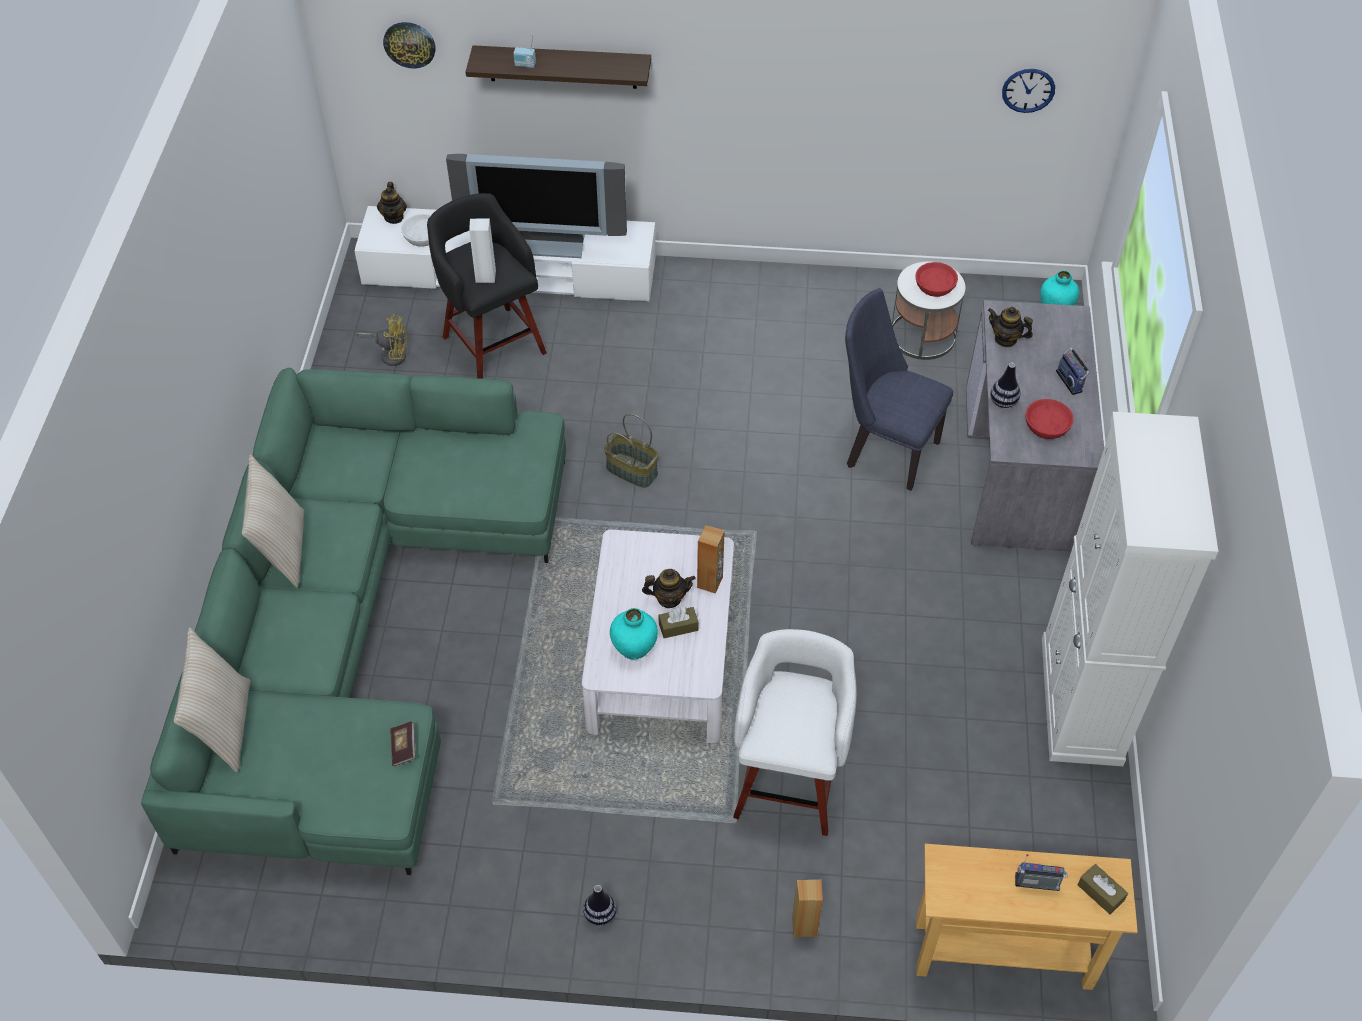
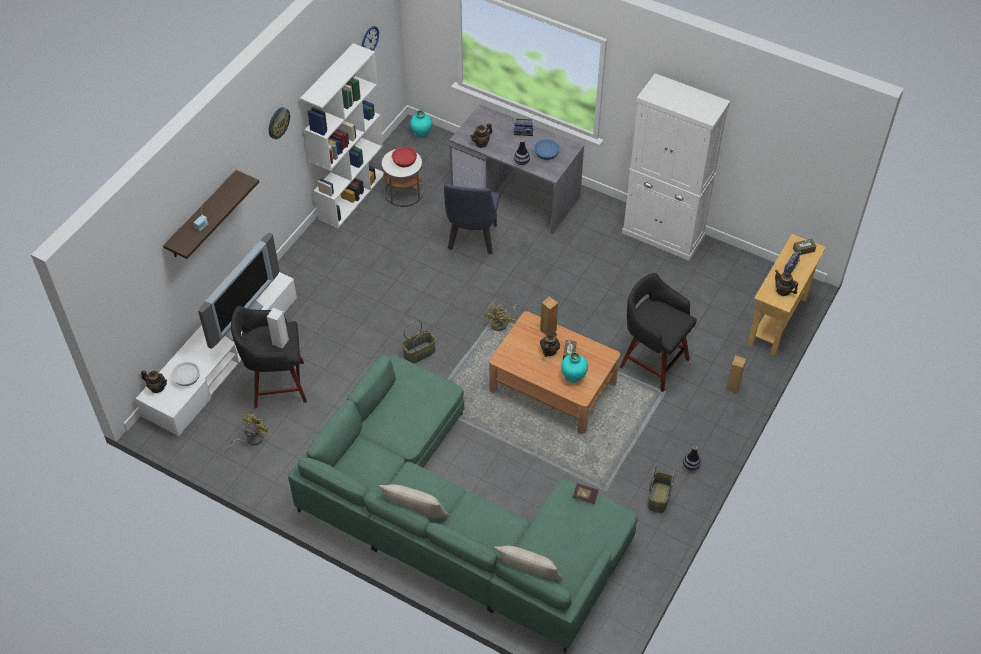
camera: 65 degrees left, 0 degrees up
wall clock [383,22,436,68] -> wall clock moved to [269,107,290,139]
white coffee table [582,530,734,743] -> brown coffee table [489,311,620,434]
white stool [733,629,857,836] -> black stool [620,273,697,392]
blue chair [845,288,953,491] -> blue chair turned 45 degrees counterclockwise [444,184,499,255]
red bowl [1025,399,1074,439] -> blue bowl [534,139,560,160]
none -> white bookcase [300,43,384,228]
none -> yellow fan [484,304,522,331]
none -> basket [648,465,675,513]
none -> teapot [775,270,798,296]

